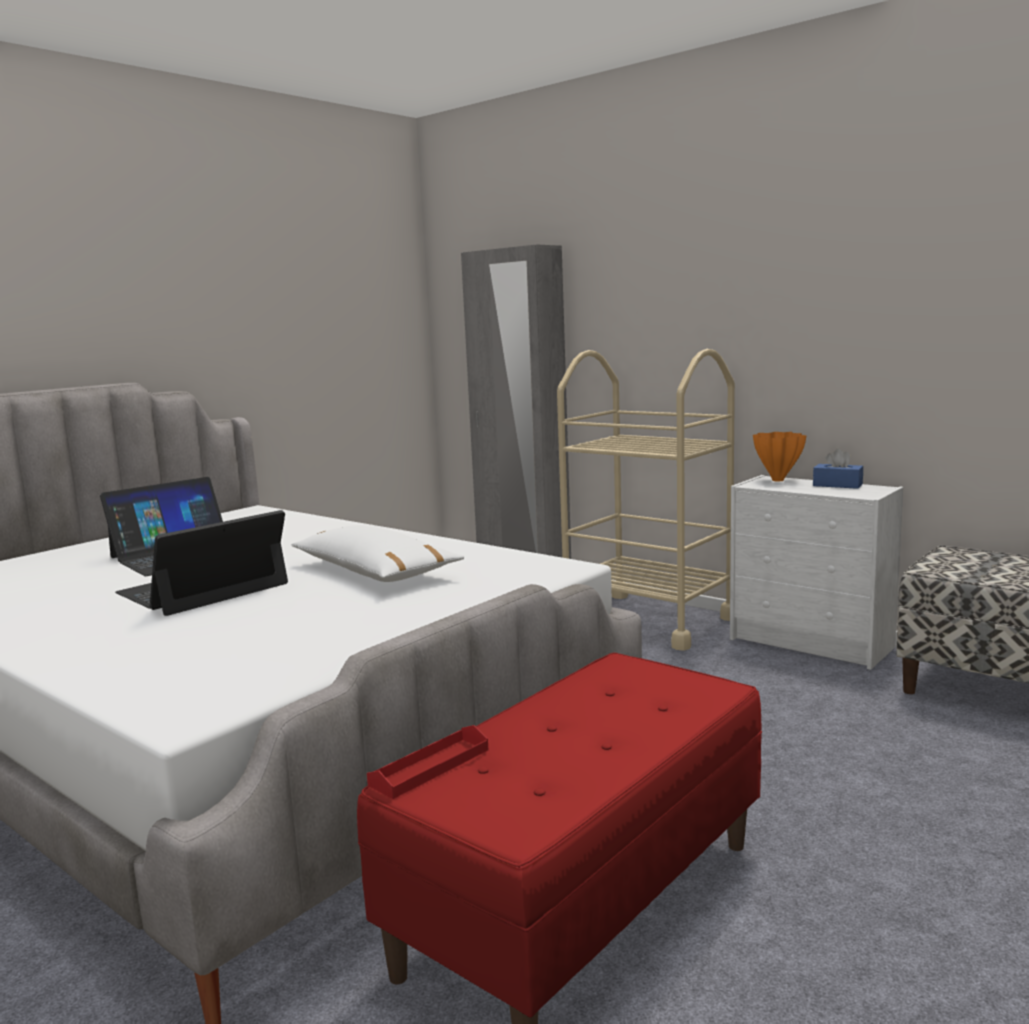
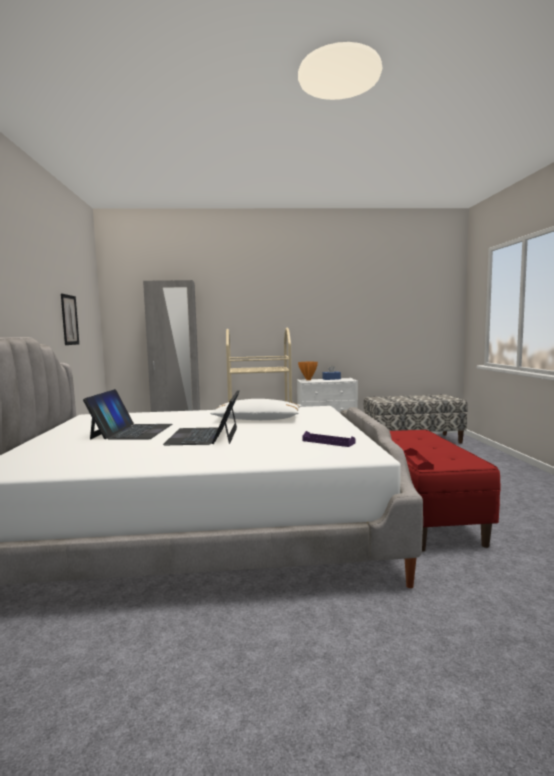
camera: 45 degrees left, 5 degrees down
none -> picture [61,294,79,345]
none -> purple tray [302,431,355,447]

